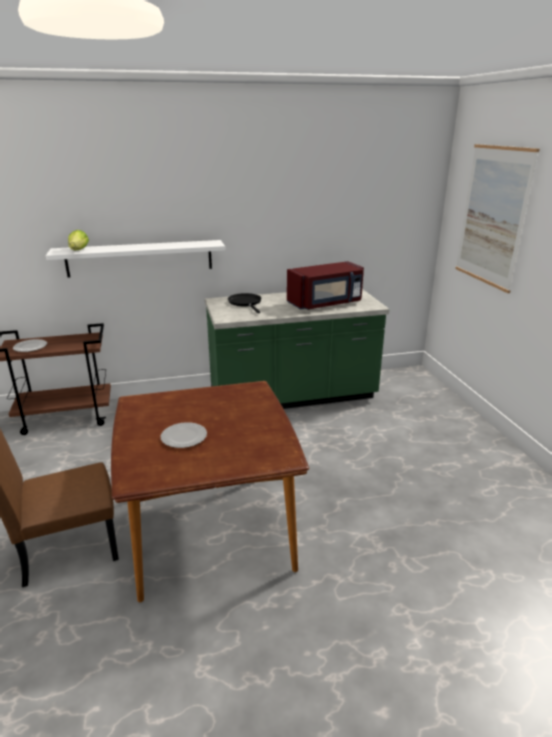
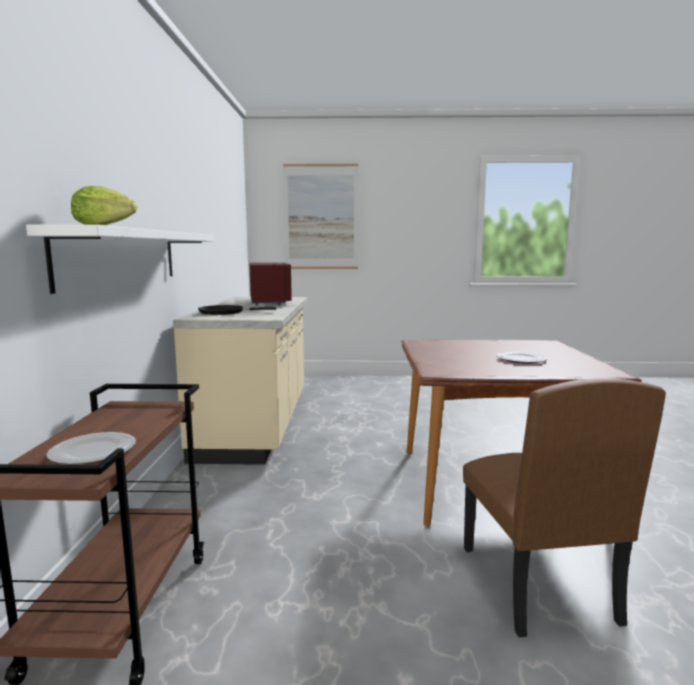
camera: 75 degrees left, 15 degrees down
green counter [205,289,390,409] -> beige counter [173,297,307,465]

